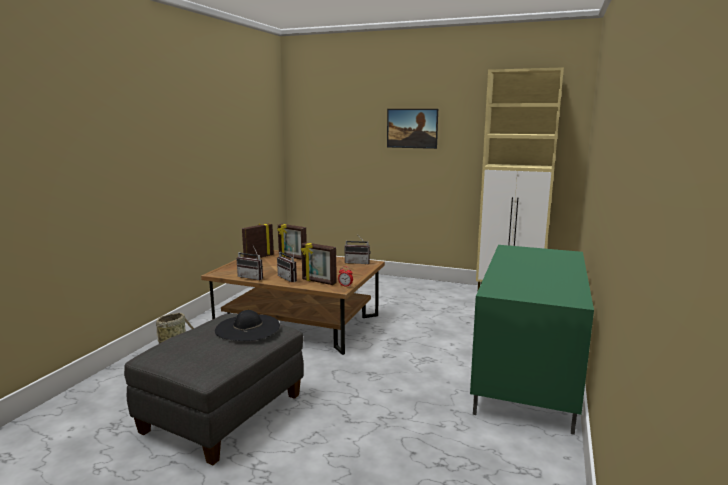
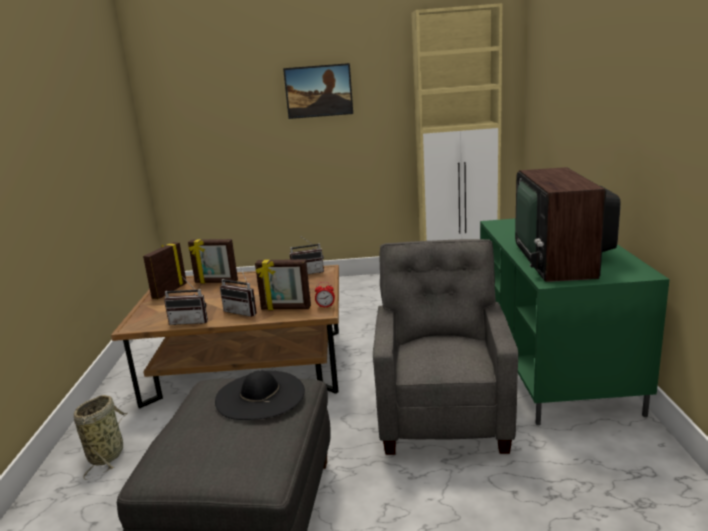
camera: 20 degrees left, 5 degrees up
none -> grey armchair [373,239,518,455]
none -> television [515,167,621,282]

